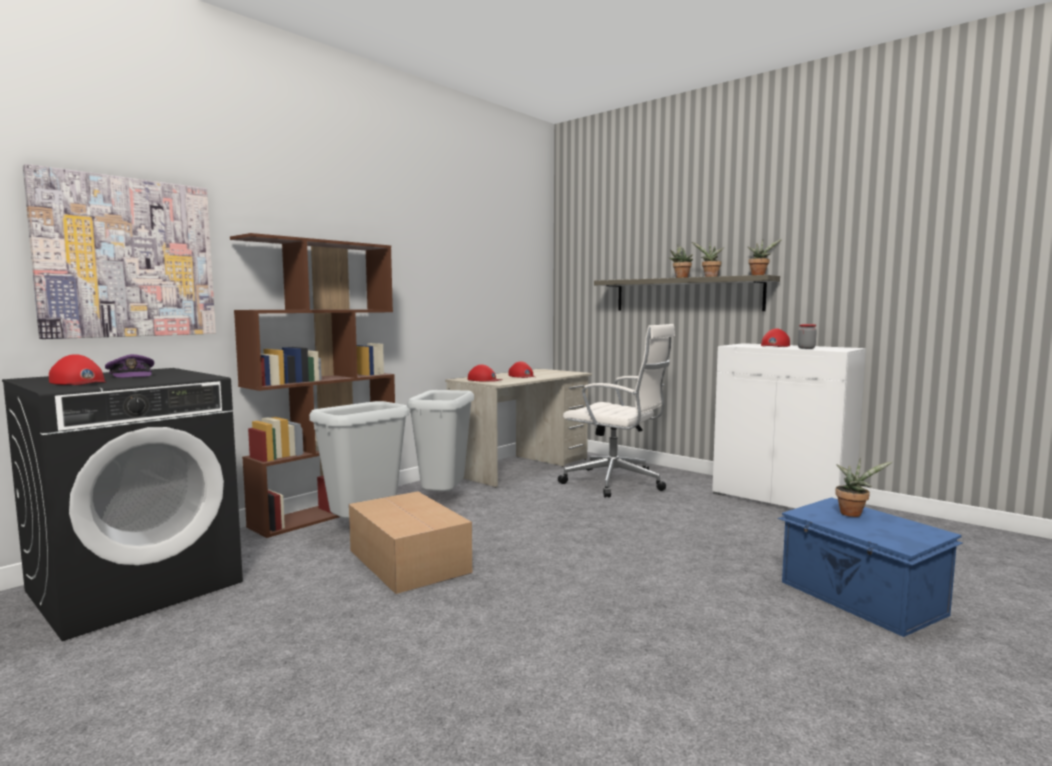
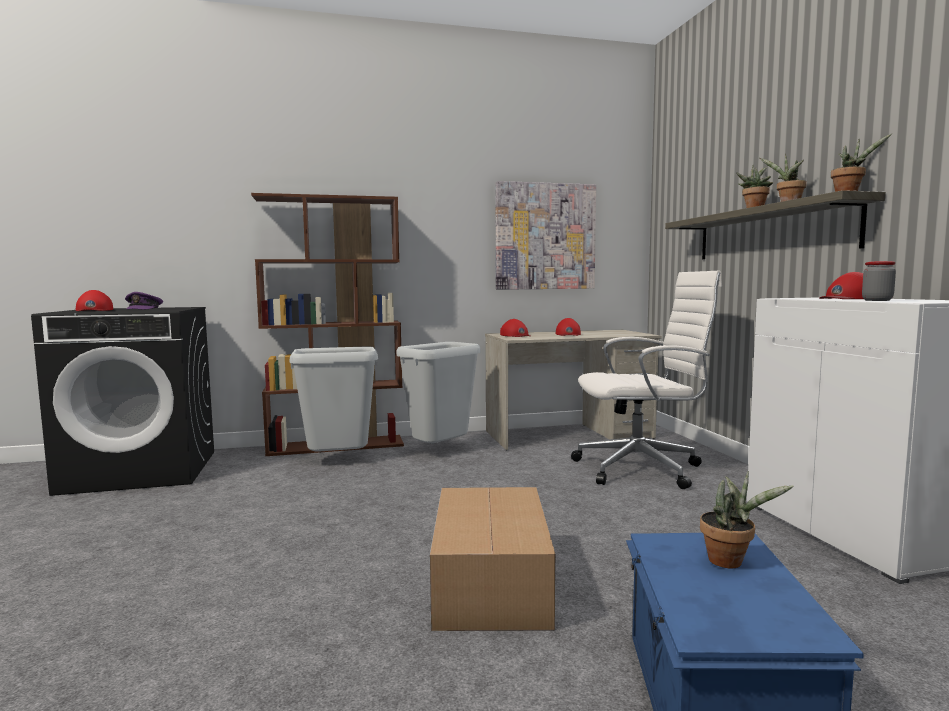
camera: 35 degrees right, 0 degrees up
picture [23,164,216,339] -> picture moved to [495,181,596,290]
cardboard box [349,491,472,594] -> cardboard box moved to [430,487,555,631]
white office chair [558,324,675,497] -> white office chair turned 75 degrees counterclockwise [571,271,722,489]

